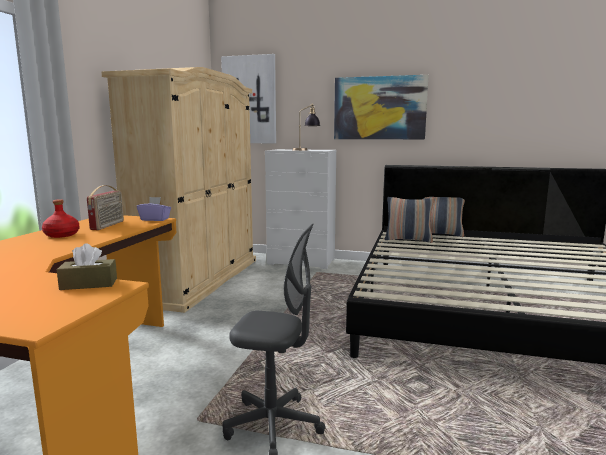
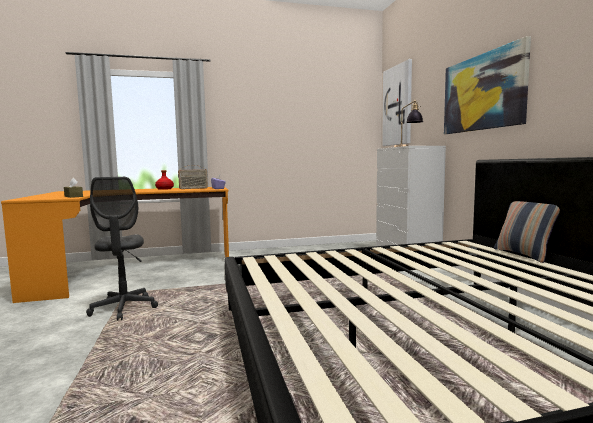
camera: 60 degrees right, 5 degrees down
beige wardrobe [101,67,256,313] -> none
pillow [385,197,434,243] -> none

